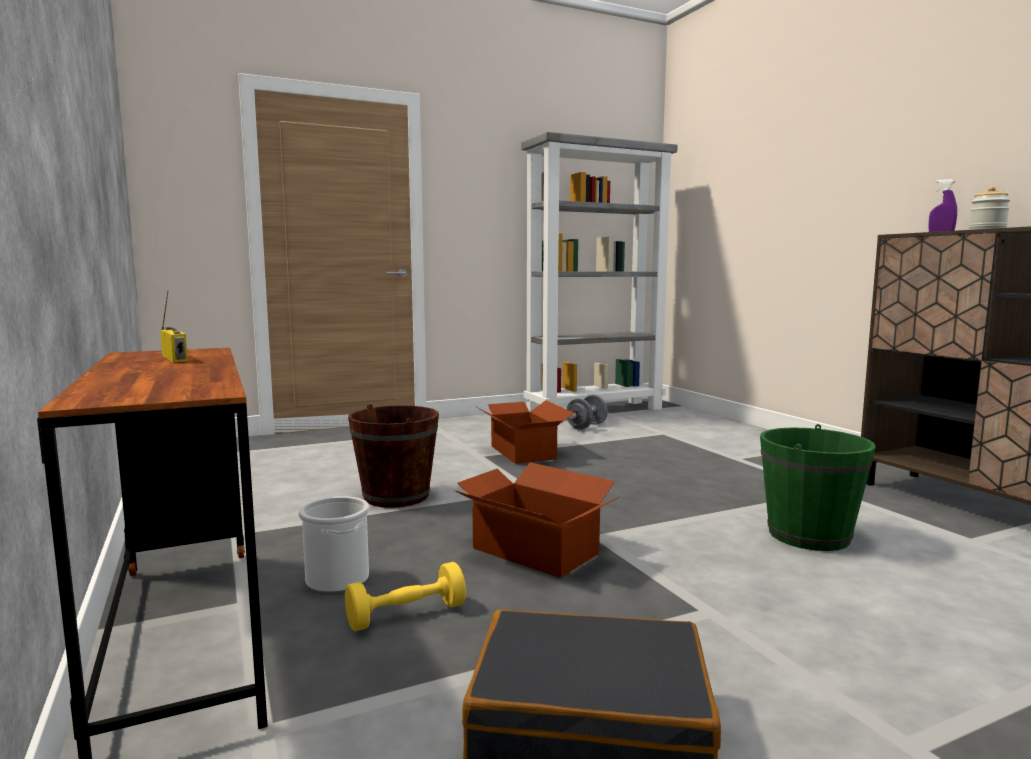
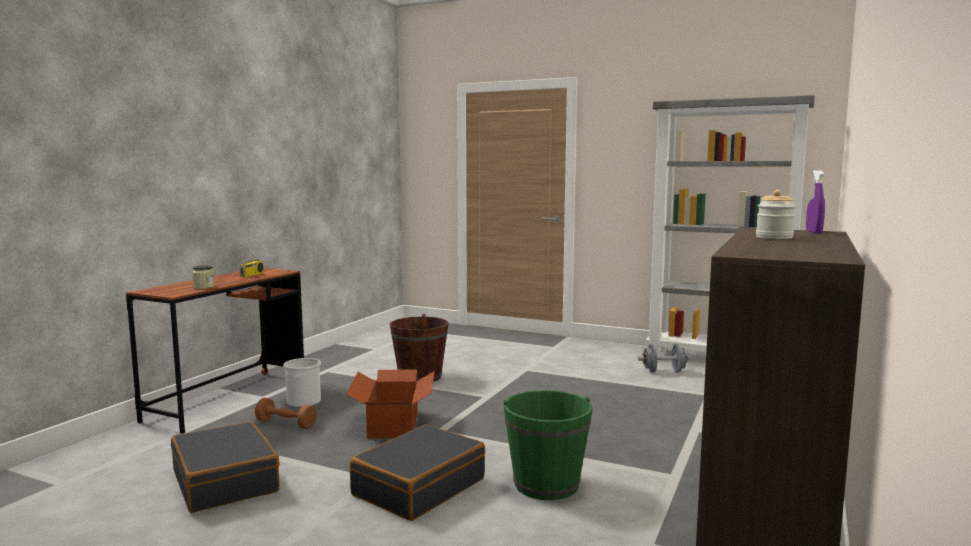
camera: 50 degrees right, 0 degrees up
yellow dumbbell [345,562,466,631] -> brown dumbbell [255,398,317,429]
cardboard box [475,400,574,464] -> none
none -> jar [192,265,215,289]
none -> black suitcase [350,424,485,521]

